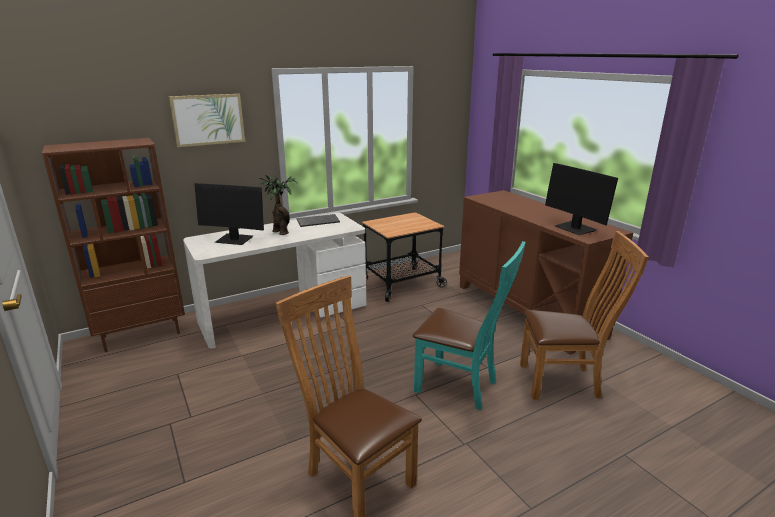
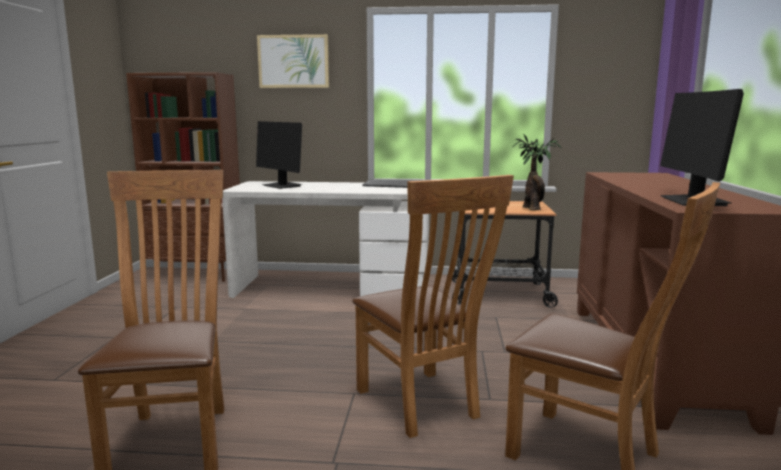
camera: 35 degrees right, 10 degrees down
potted plant [258,174,297,235] -> potted plant moved to [513,134,561,210]
turquoise chair [413,241,526,410] -> brown chair [352,175,514,438]

